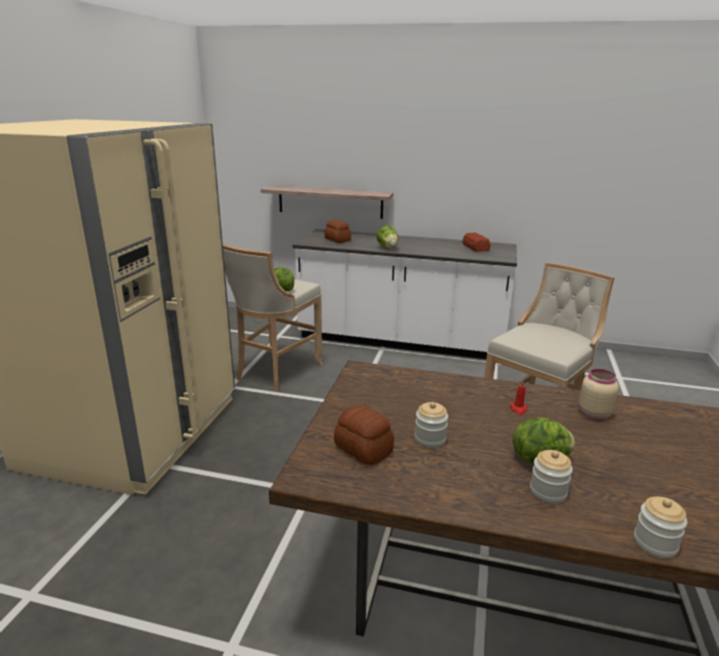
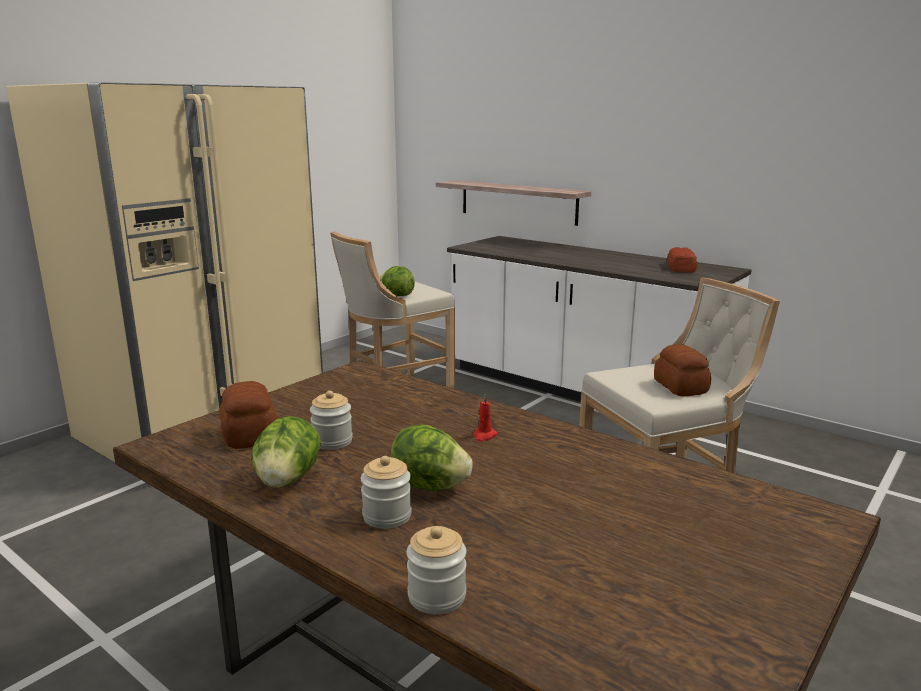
camera: 25 degrees right, 5 degrees down
bread [325,220,351,243] -> bread moved to [654,344,711,396]
lettuce [376,225,398,249] -> lettuce moved to [251,416,321,488]
beige jar [579,369,619,419] -> none

